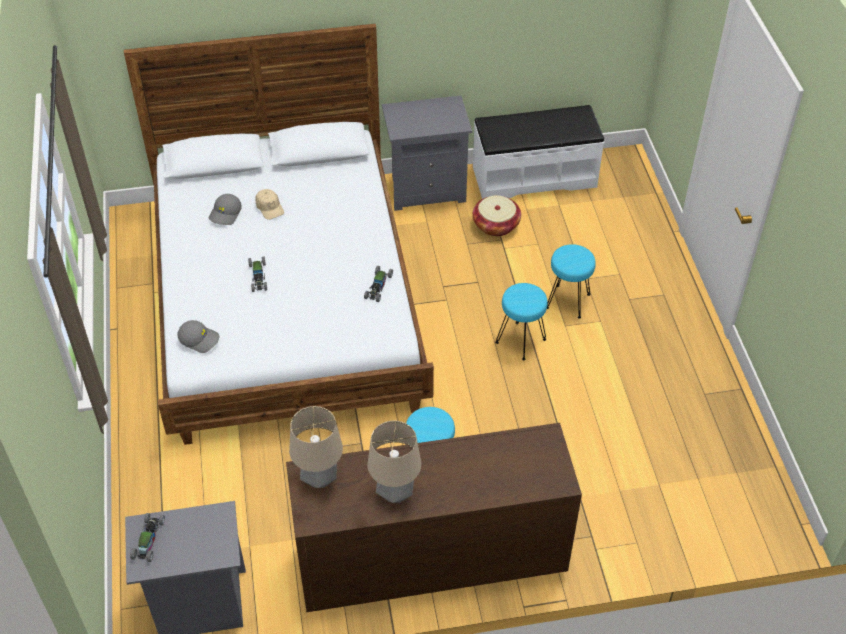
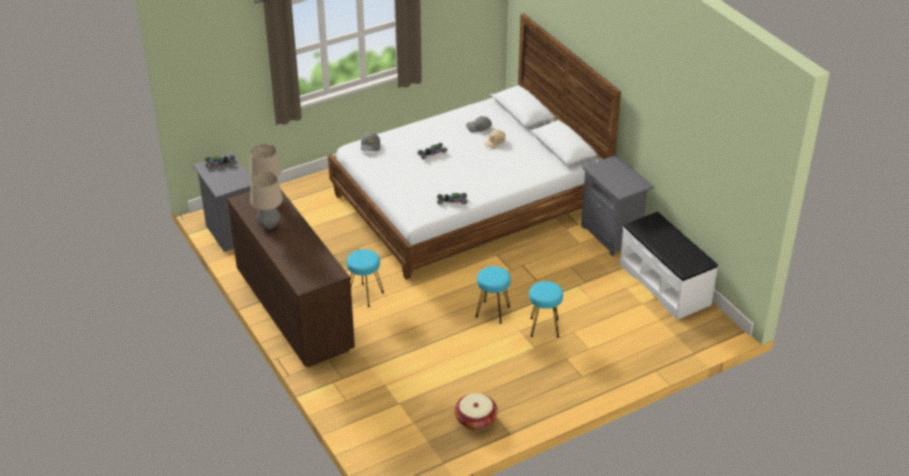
camera: 70 degrees right, 10 degrees down
basket [473,195,521,236] -> basket moved to [454,393,498,430]

